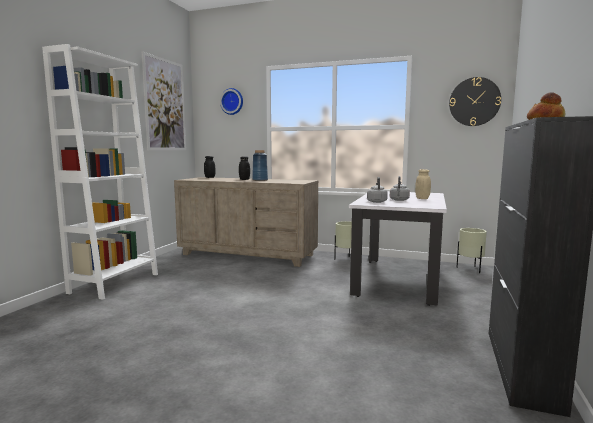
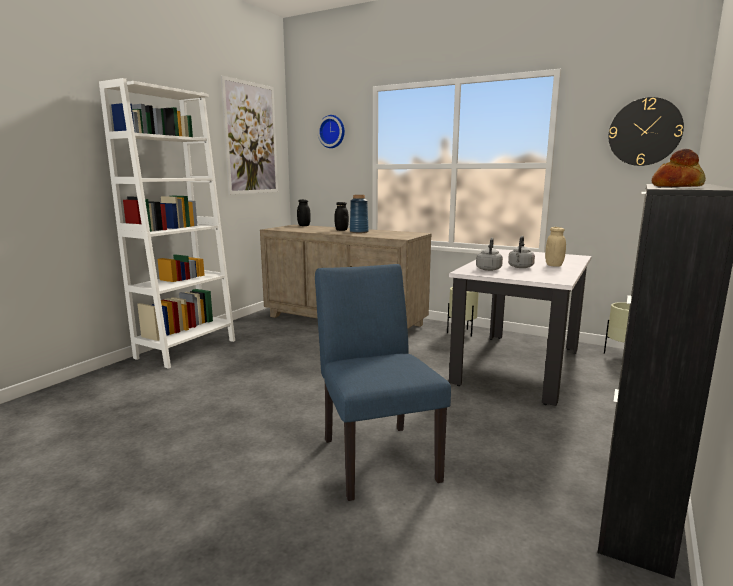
camera: 10 degrees right, 5 degrees up
none -> blue chair [315,264,451,501]

